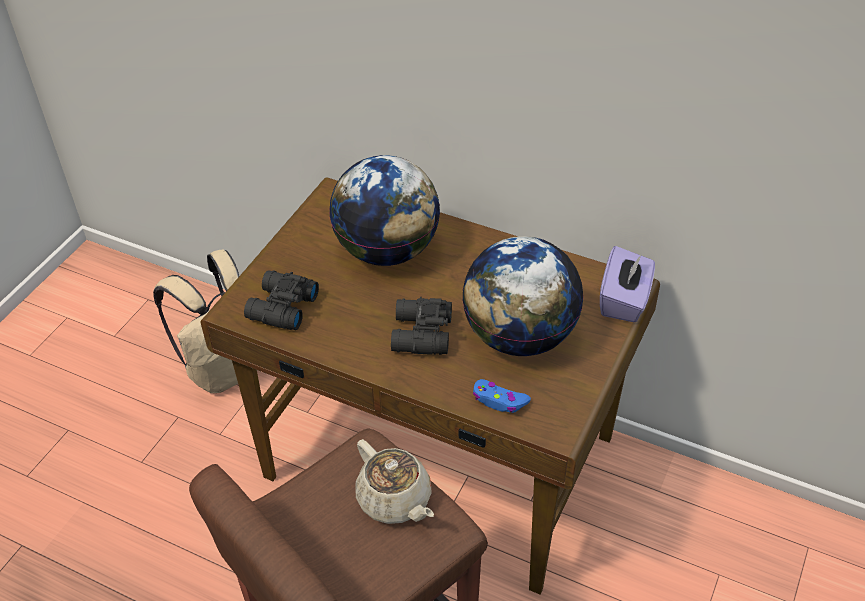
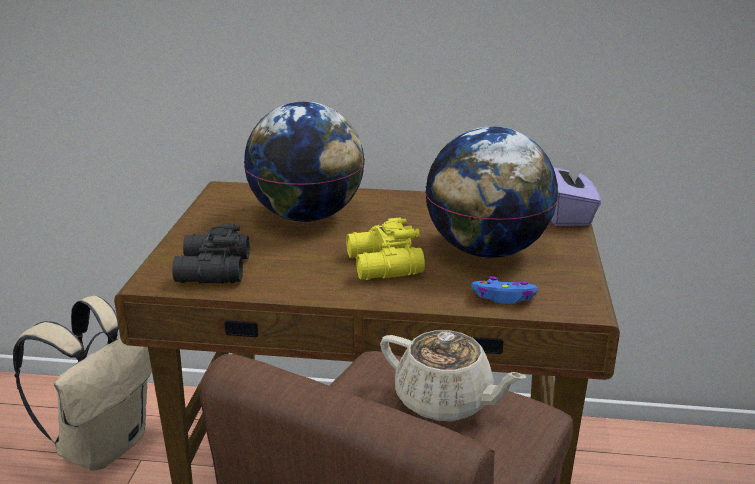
camera: 20 degrees left, 20 degrees down
black binoculars [391,297,452,355] -> yellow binoculars [346,217,425,280]

